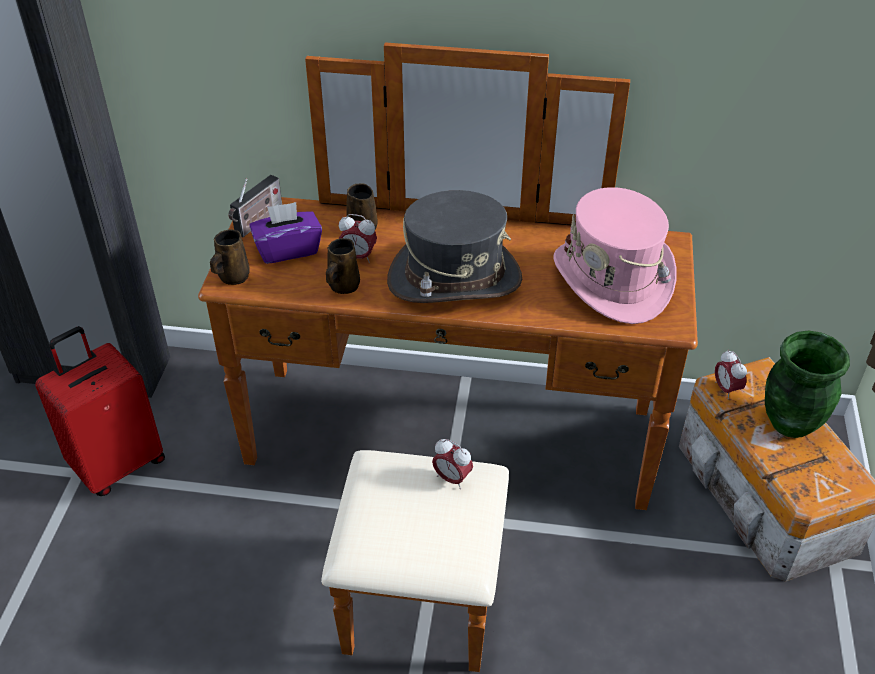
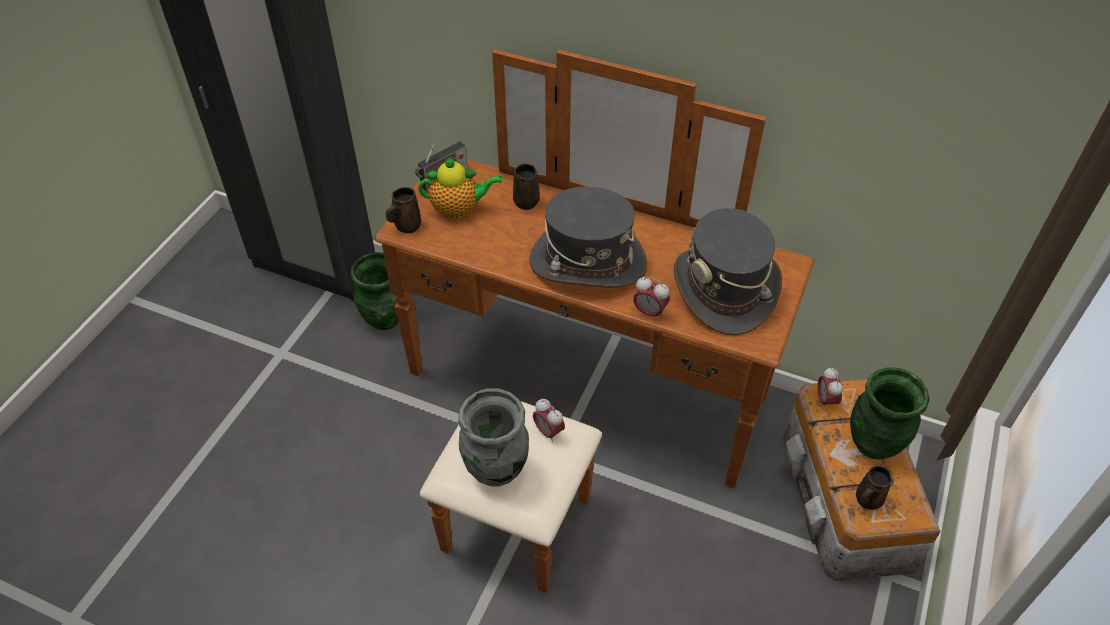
camera: 15 degrees right, 5 degrees up
red suitcase [35,326,165,496] -> none
purple tissue box [249,202,322,264] -> teapot [418,157,503,219]
brown mug [326,238,360,294] -> brown mug moved to [856,466,892,510]
alarm clock [339,214,377,263] -> alarm clock moved to [633,277,670,321]
pink hat [554,187,677,324] -> grey hat [674,208,782,335]
none -> green vase [350,252,398,330]
none -> grey vase [458,388,529,487]

